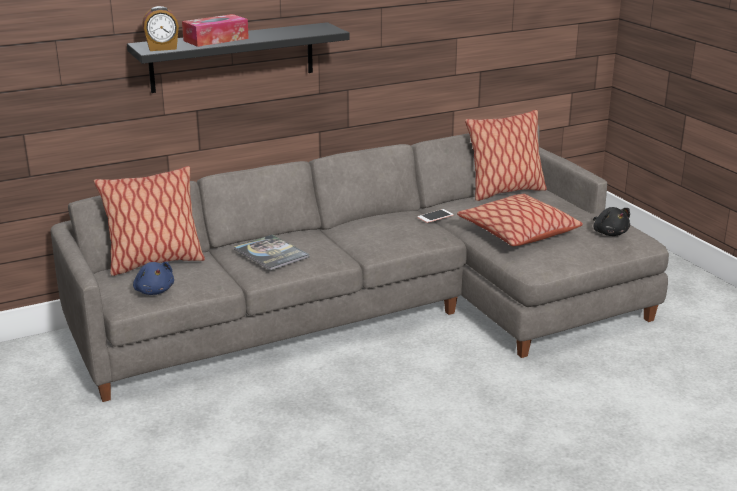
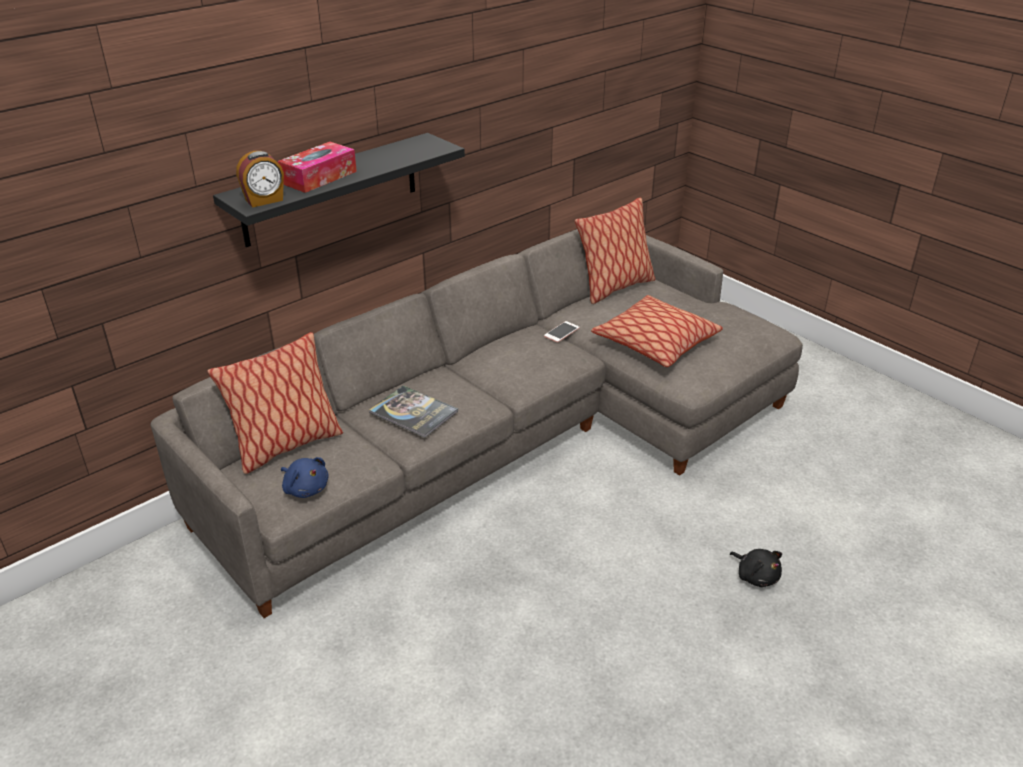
camera: 15 degrees left, 10 degrees up
black plush toy [593,207,630,236] -> black plush toy moved to [730,549,782,587]

